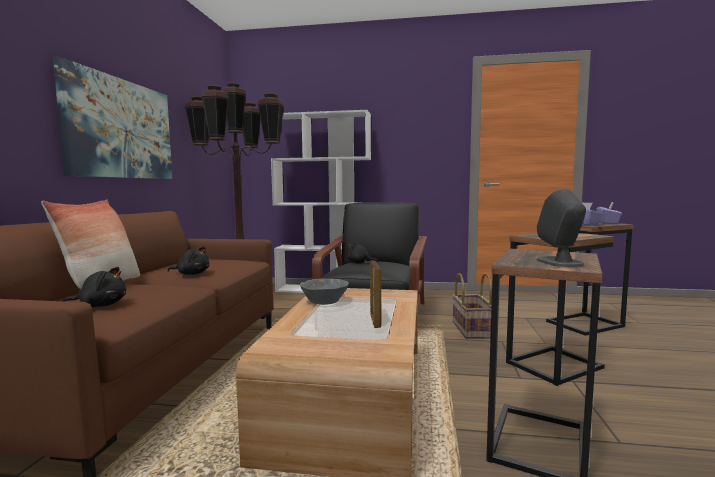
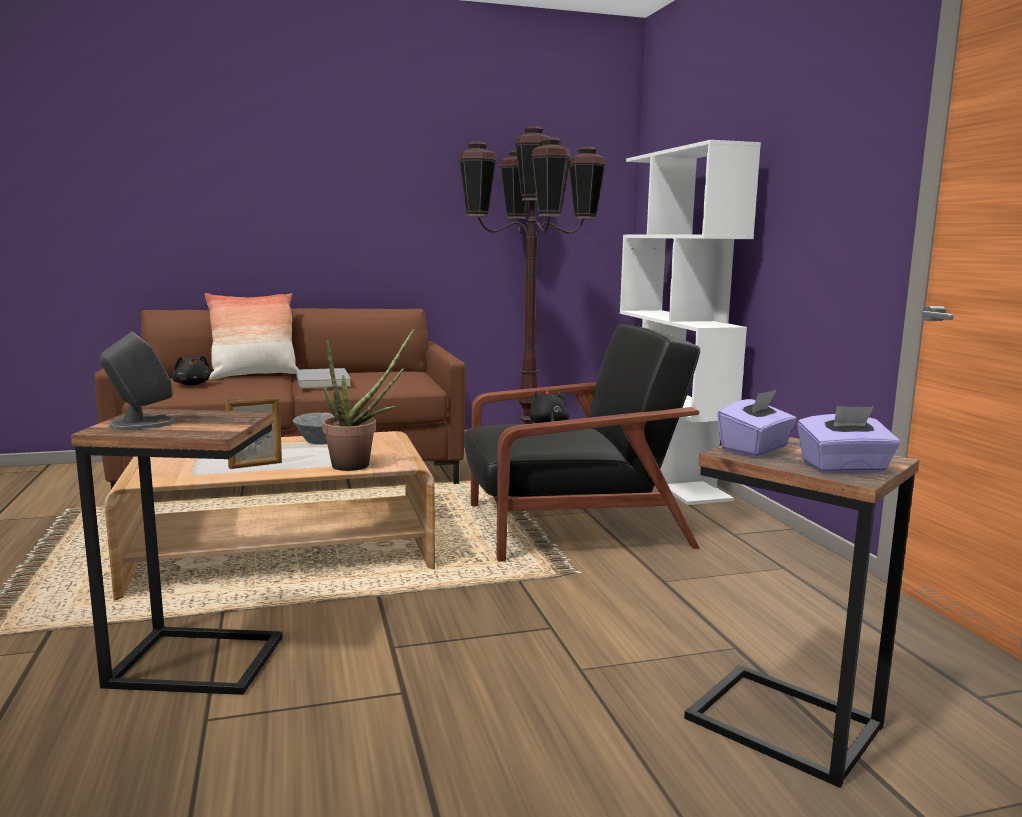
camera: 65 degrees right, 5 degrees up
picture [53,57,172,179] -> none
black plush toy [168,246,209,275] -> grey book [296,368,351,389]
basket [453,273,492,339] -> none
side table [506,233,615,386] -> none
none -> potted plant [322,329,414,471]

